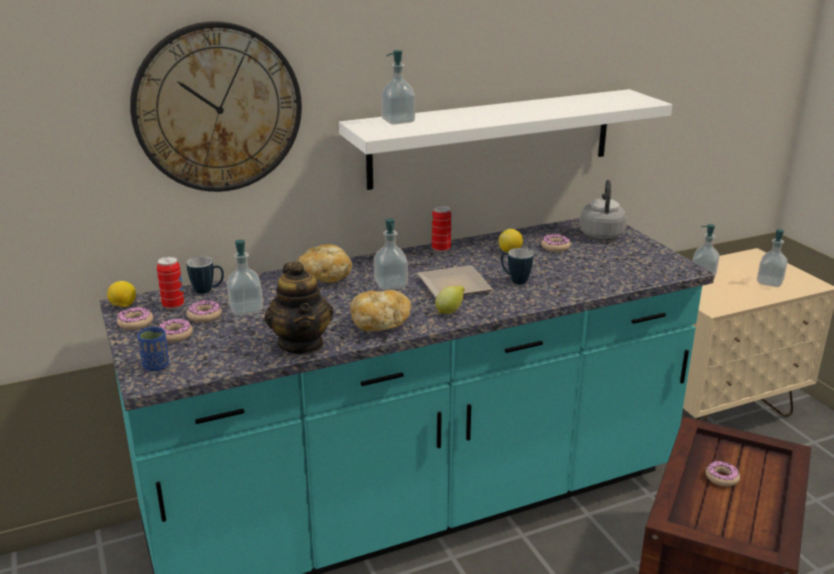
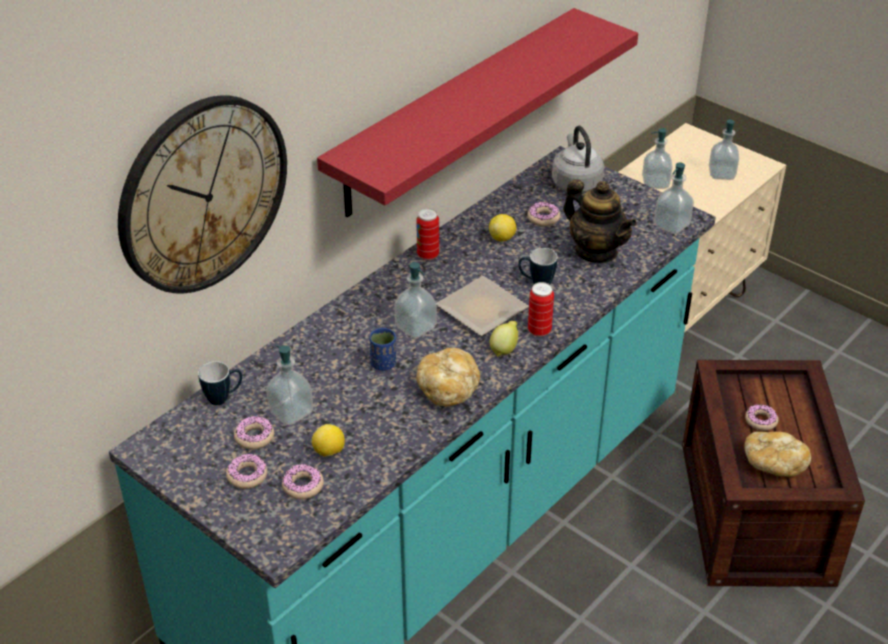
camera: 25 degrees left, 15 degrees up
lemon [107,281,136,307] -> lemon moved to [312,424,345,457]
donut [117,307,153,330] -> donut moved to [282,464,324,499]
blue cup [137,327,169,371] -> blue cup moved to [370,328,396,371]
can [157,256,184,310] -> can moved to [528,282,554,337]
teapot [264,261,334,355] -> teapot moved to [563,179,637,263]
bread [298,244,352,283] -> bread moved to [744,431,811,477]
white shelf [339,89,672,190] -> red shelf [317,8,638,217]
soap dispenser [381,50,415,124] -> soap dispenser moved to [654,162,694,234]

